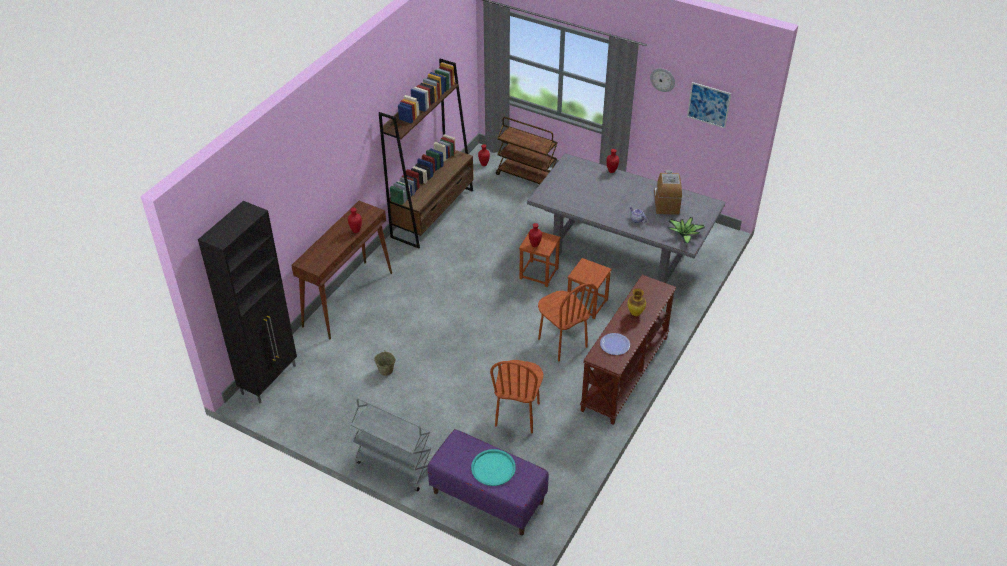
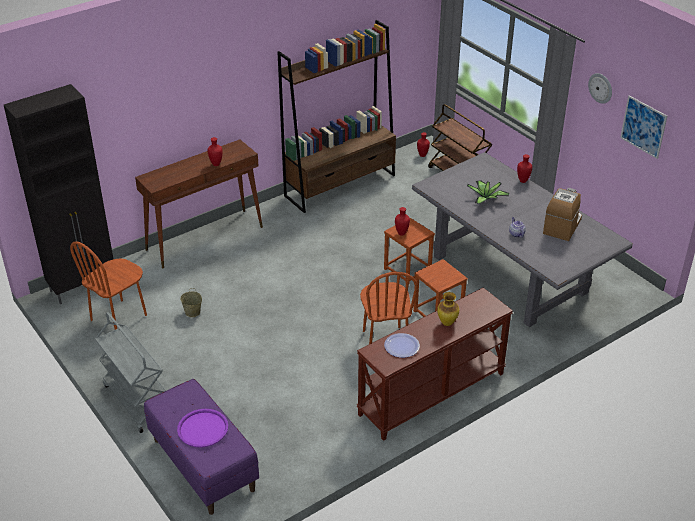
camera: 25 degrees right, 5 degrees down
turquoise tray [471,449,516,486] -> purple tray [177,409,228,447]
brown chair [490,360,543,433] -> brown chair moved to [70,241,147,330]
potted plant [668,217,705,244] -> potted plant moved to [467,181,509,204]

